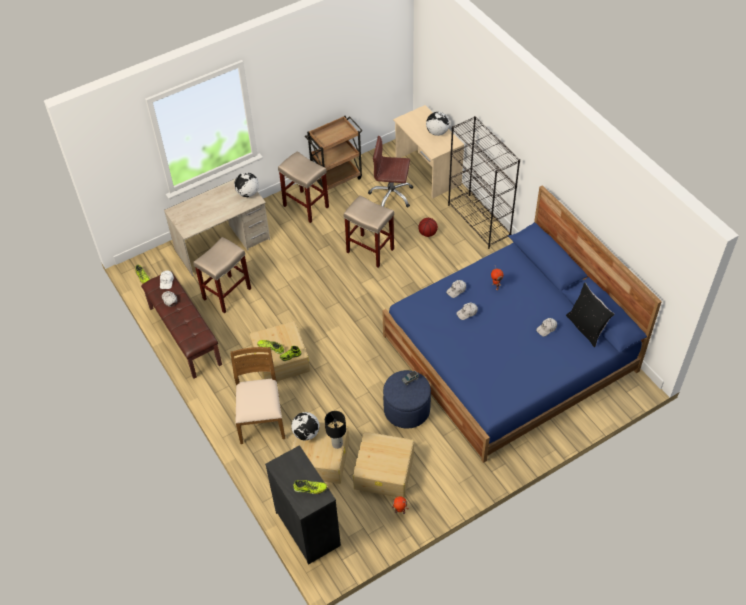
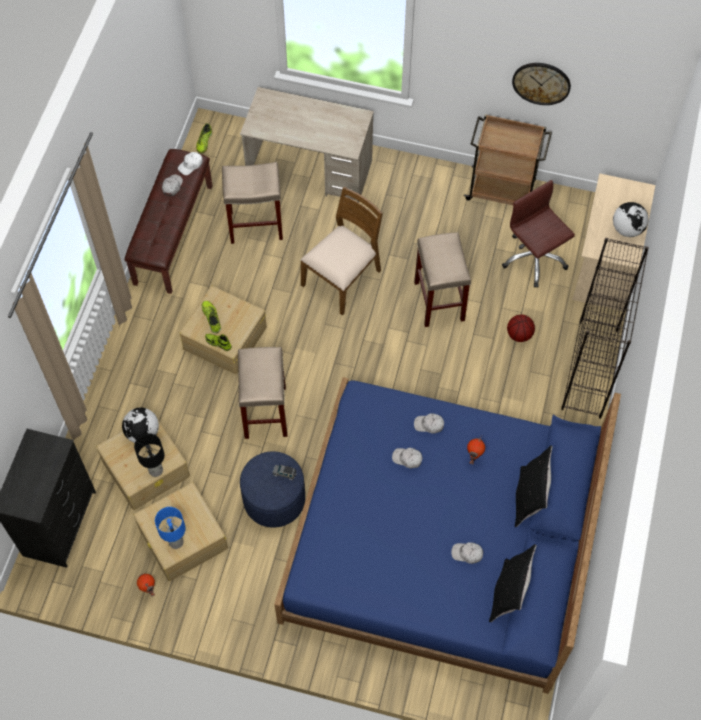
camera: 45 degrees right, 10 degrees up
brown chair [230,347,285,444] -> brown chair moved to [301,186,383,315]
globe [234,172,259,197] -> none
beige stool [278,151,329,223] -> beige stool moved to [238,347,288,439]
shoe [294,480,327,494] -> none
none -> blue table lamp [155,507,185,549]
none -> wall clock [512,63,571,105]
none -> black pillow [515,445,552,527]

